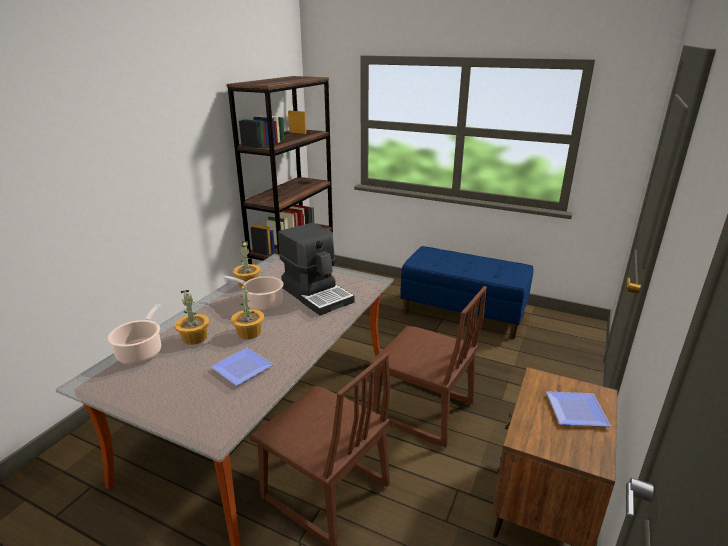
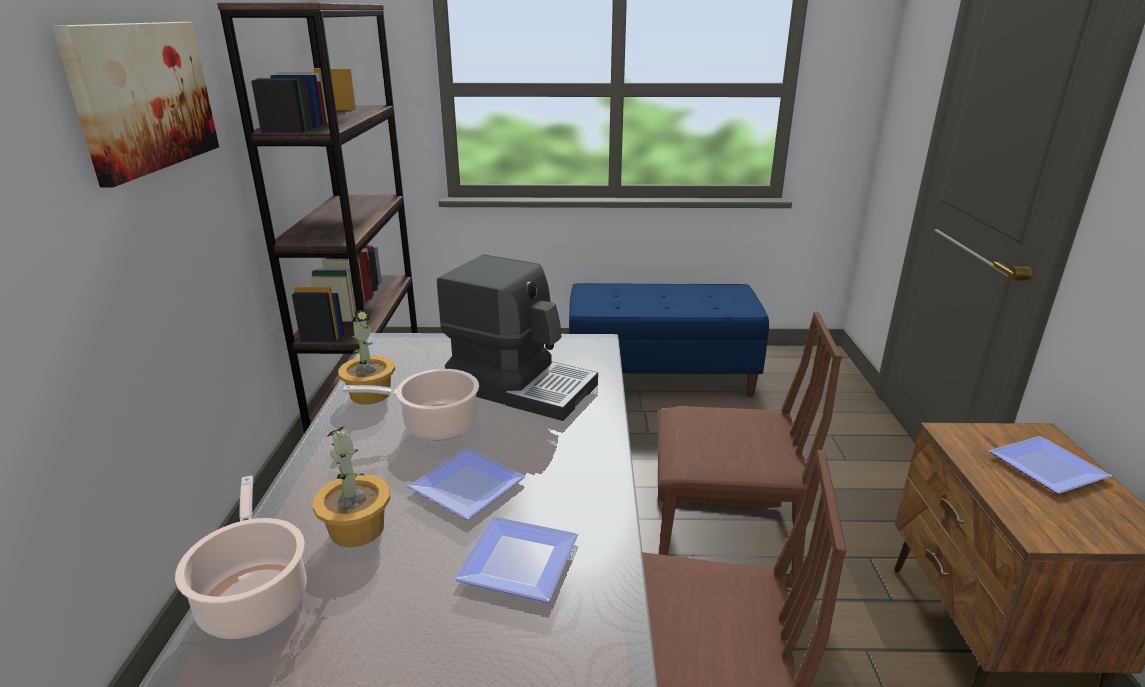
camera: 25 degrees left, 0 degrees up
potted plant [231,284,264,339] -> plate [408,448,525,520]
none -> picture [52,22,219,187]

